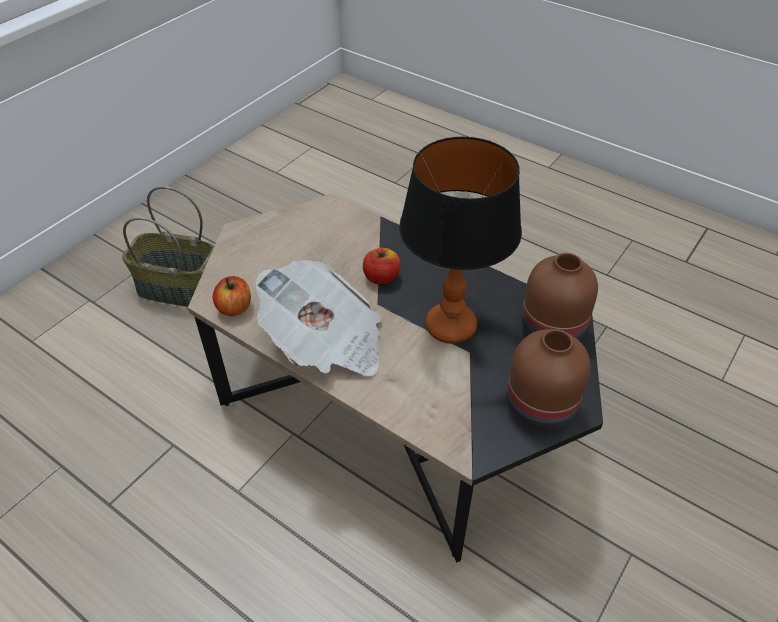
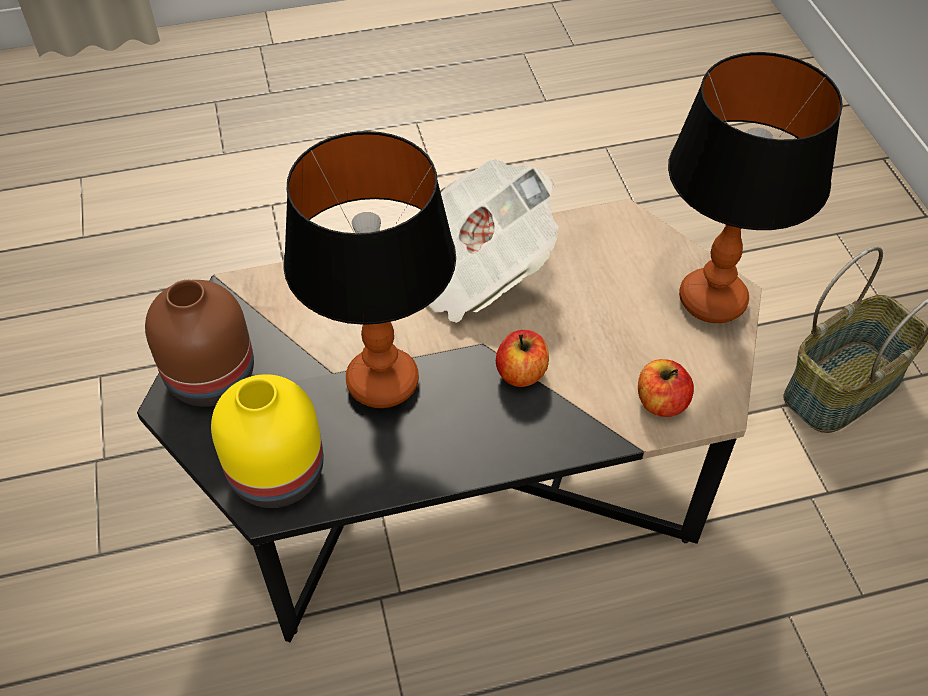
camera: 130 degrees right, 5 degrees up
apple [213,276,251,316] -> apple moved to [638,359,694,417]
brown vase [521,253,598,340] -> yellow vase [211,374,324,508]
none -> table lamp [668,52,843,323]

